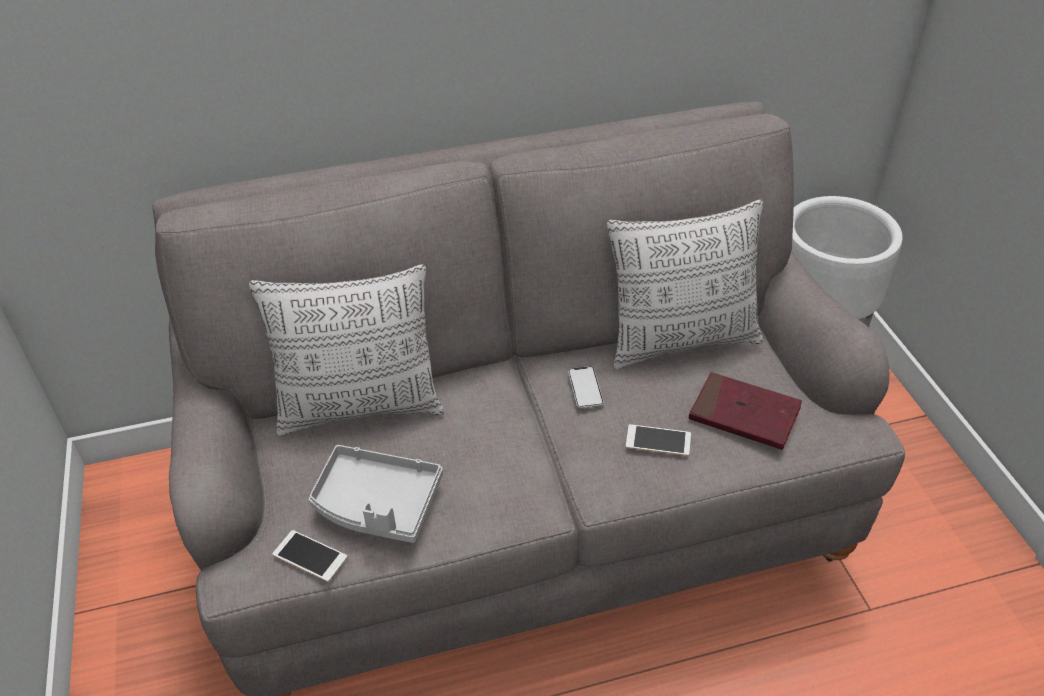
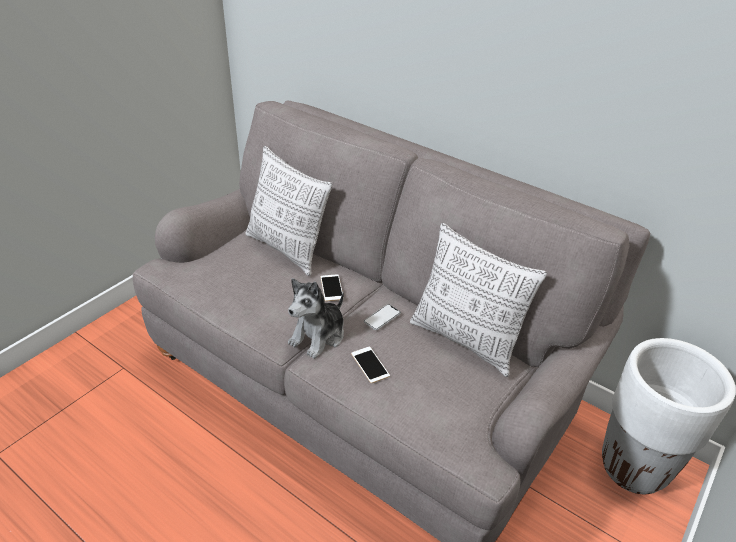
camera: 50 degrees right, 5 degrees down
phone [273,530,347,582] -> phone moved to [320,274,344,301]
grey tray [309,445,443,543] -> none
red book [689,372,802,450] -> none
none -> plush toy [288,278,344,359]

